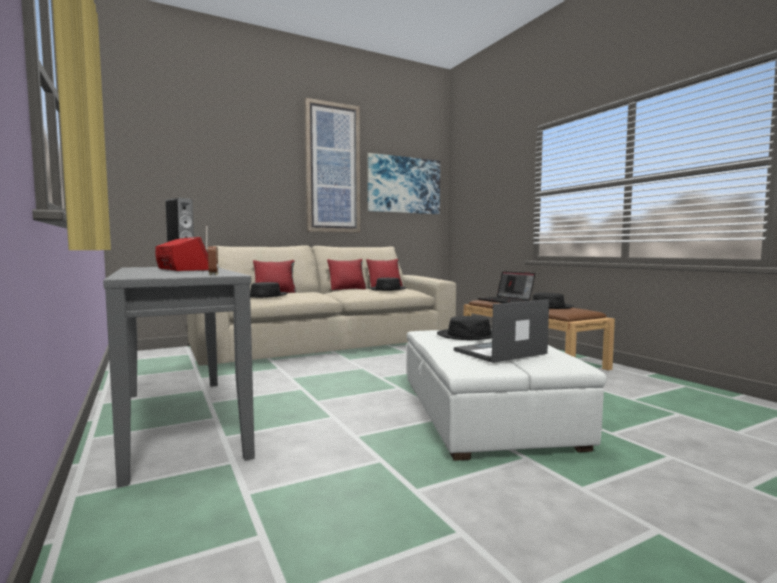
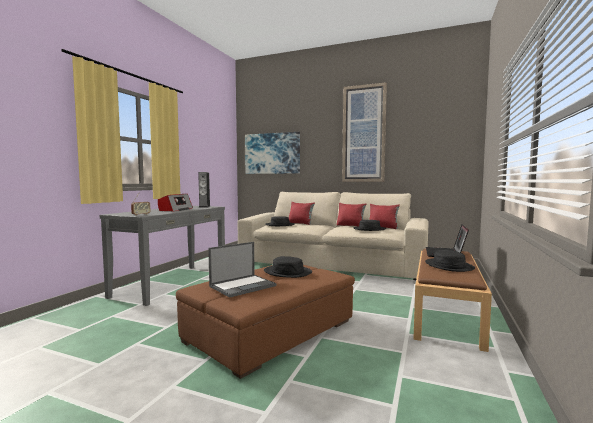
camera: 50 degrees right, 0 degrees up
picture [367,153,440,214] -> picture moved to [245,132,300,174]
white ottoman [407,329,607,461] -> brown ottoman [176,265,355,379]
laptop [454,300,549,363] -> laptop turned 120 degrees clockwise [208,242,277,298]

